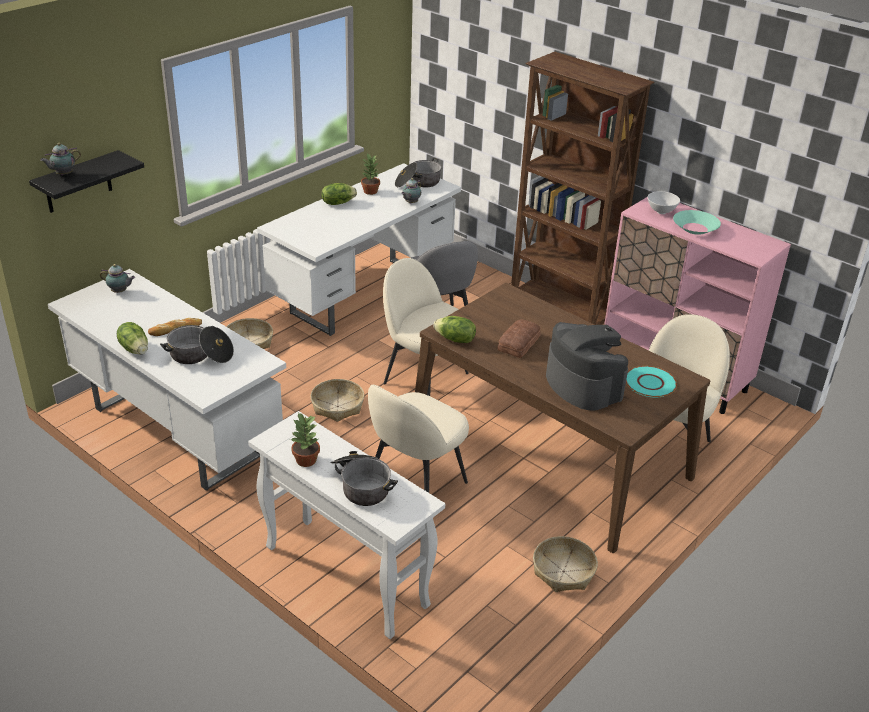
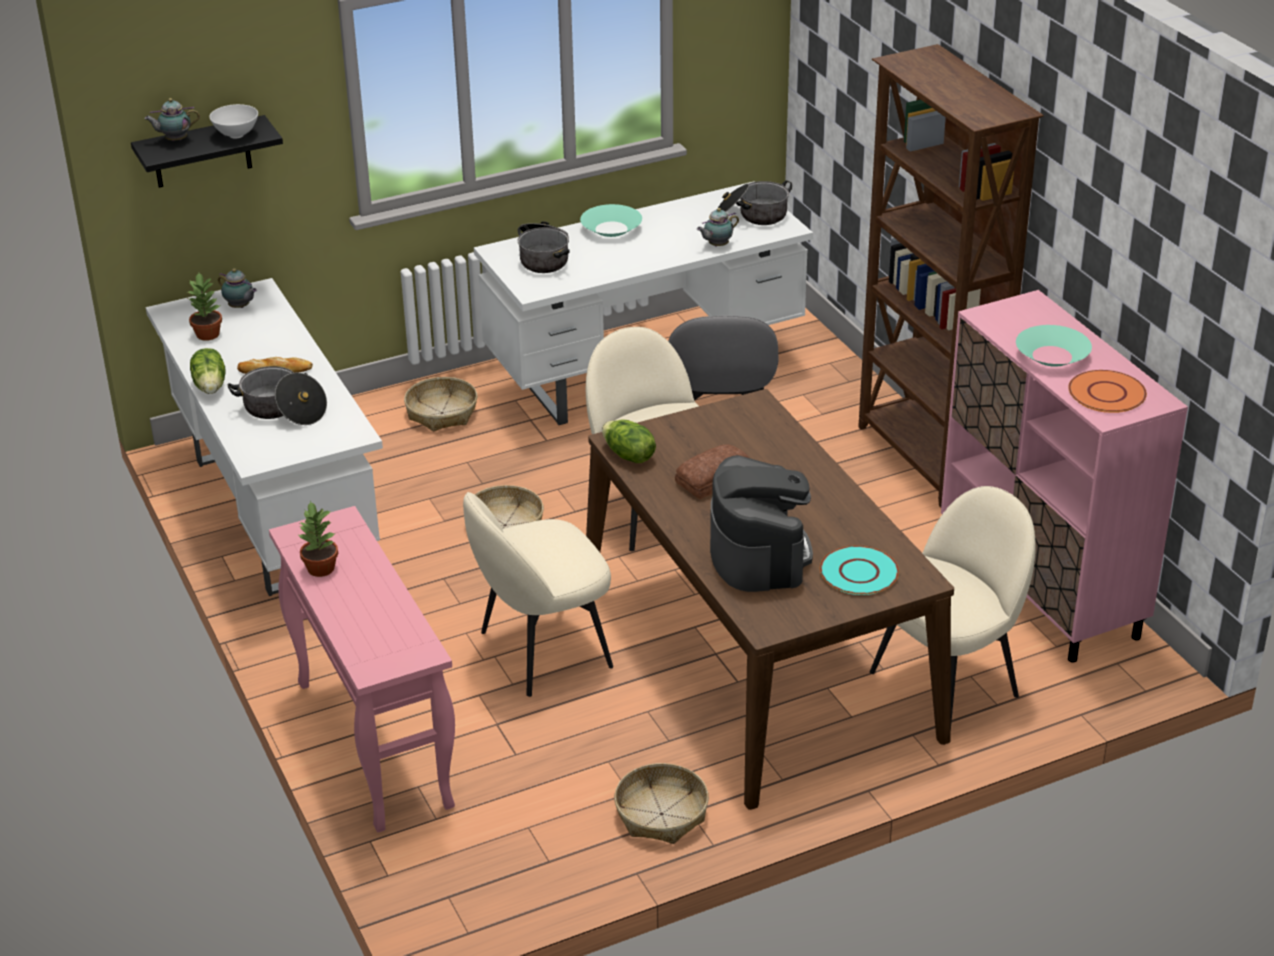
camera: 25 degrees right, 0 degrees up
white console table [248,411,445,639] -> pink console table [269,506,455,832]
lettuce [321,183,357,205] -> turquoise bowl [580,204,642,237]
cooking pot [330,451,398,506] -> cooking pot moved to [518,221,570,273]
potted plant [361,153,380,195] -> potted plant moved to [187,273,222,341]
white bowl [648,191,680,214] -> white bowl moved to [209,104,258,139]
none -> orange plate [1068,370,1147,413]

